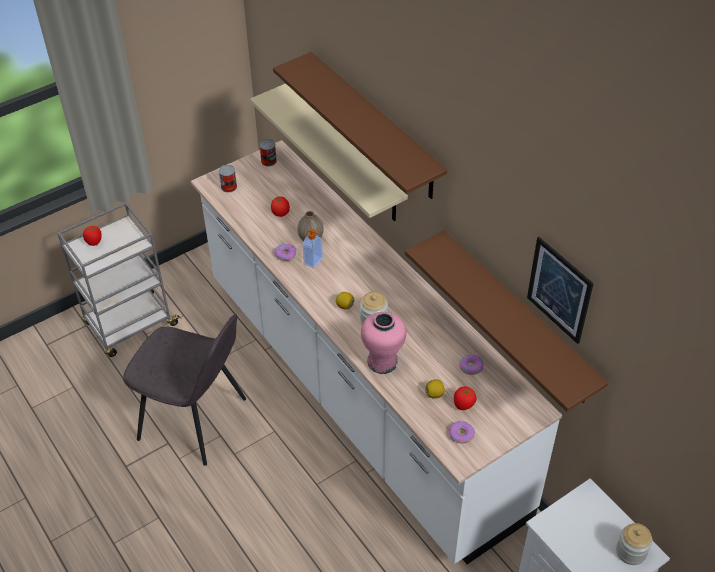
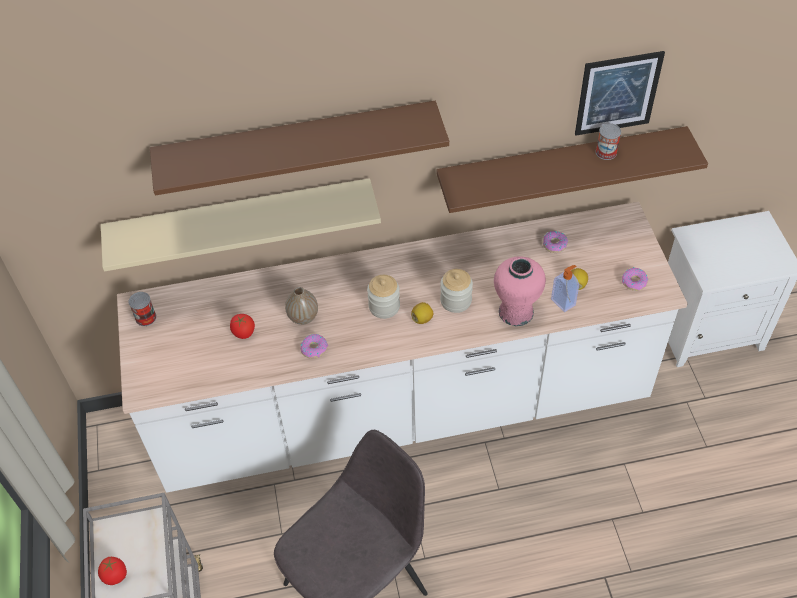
camera: 65 degrees left, 5 degrees up
can [219,165,237,193] -> can moved to [596,123,621,160]
soap dispenser [303,229,323,269] -> soap dispenser moved to [551,265,579,312]
tomato [454,387,476,410] -> none
jar [616,523,653,565] -> jar moved to [367,275,400,319]

